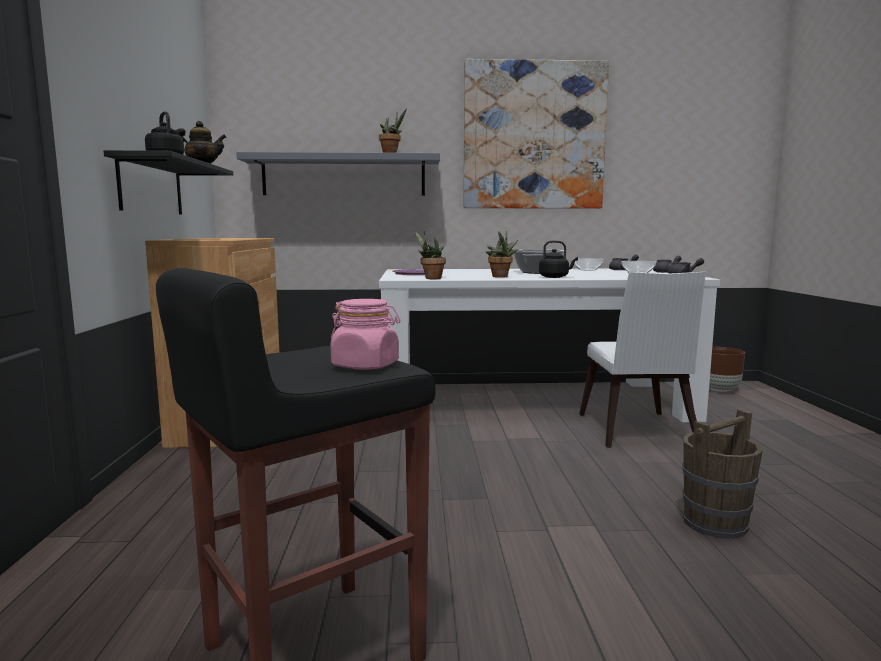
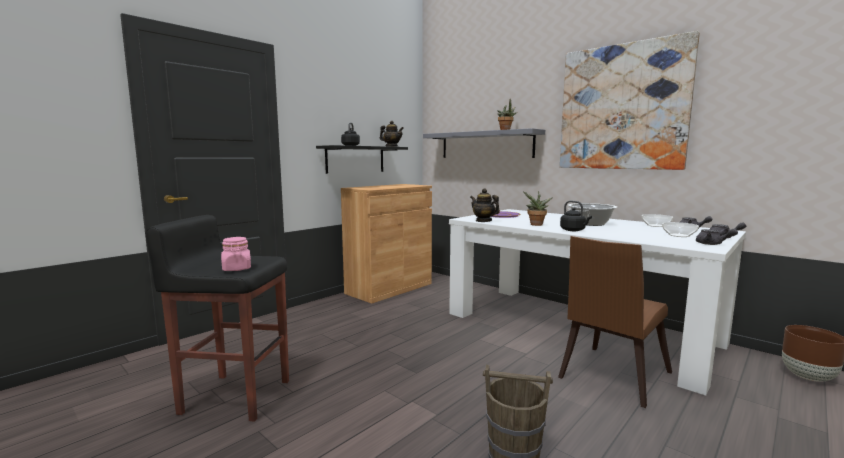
camera: 45 degrees right, 0 degrees up
potted plant [415,231,446,279] -> teapot [470,188,500,222]
white chair [579,272,706,448] -> brown chair [558,236,672,408]

